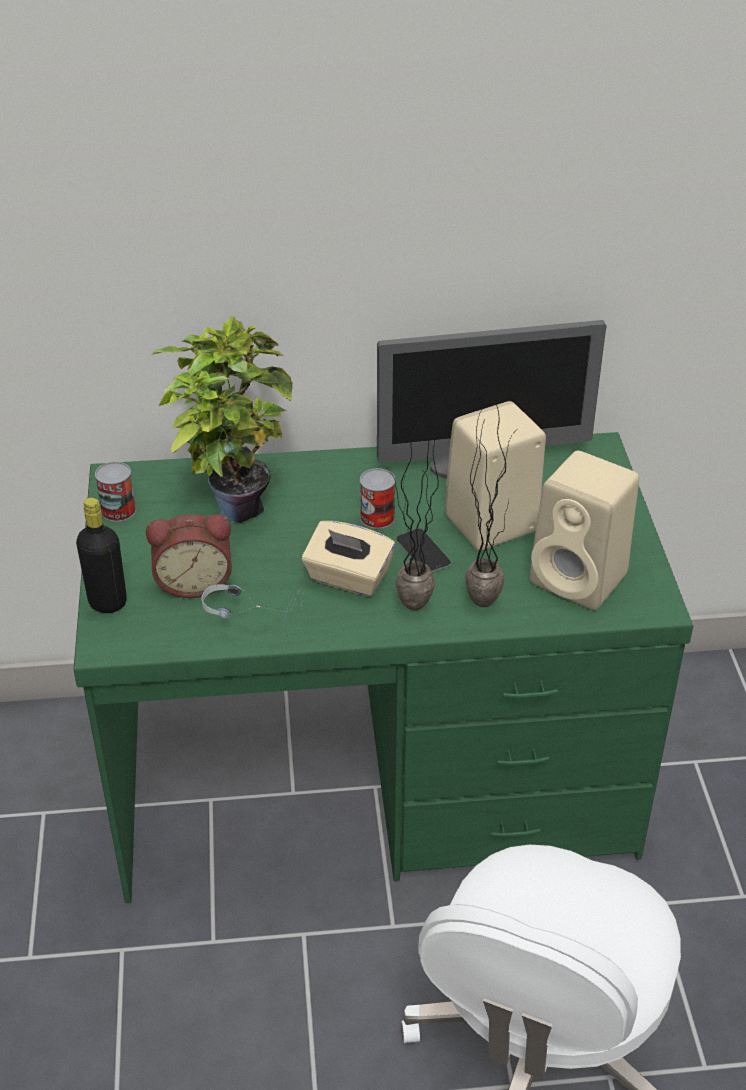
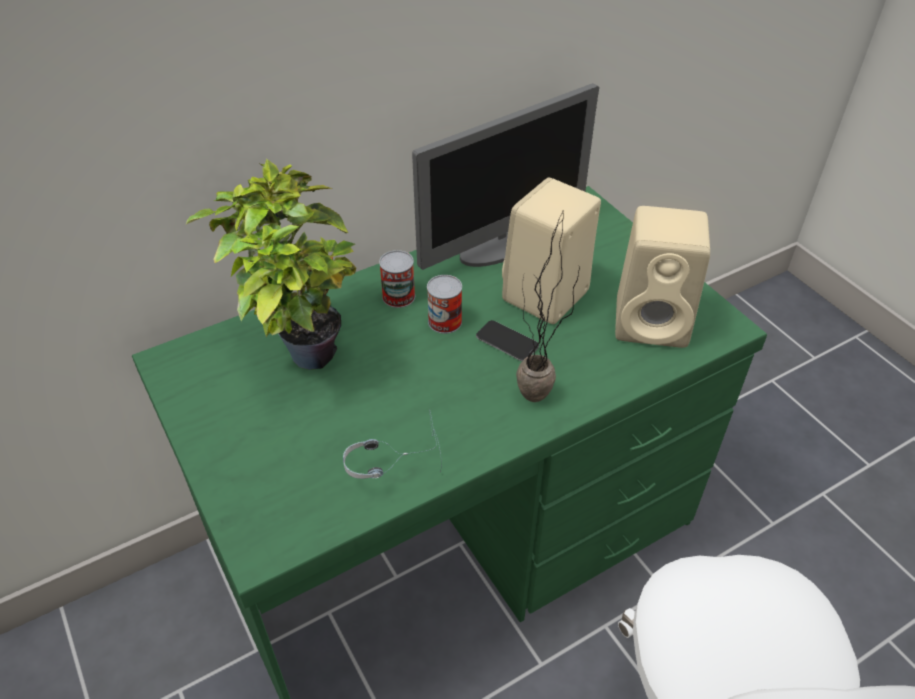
camera: 25 degrees left, 5 degrees up
black bottle [76,498,127,613] -> none
can [95,462,136,522] -> can moved to [379,250,415,308]
alarm clock [146,514,232,598] -> none
beige tissue box [302,521,395,596] -> none
potted plant [465,403,514,607] -> none

